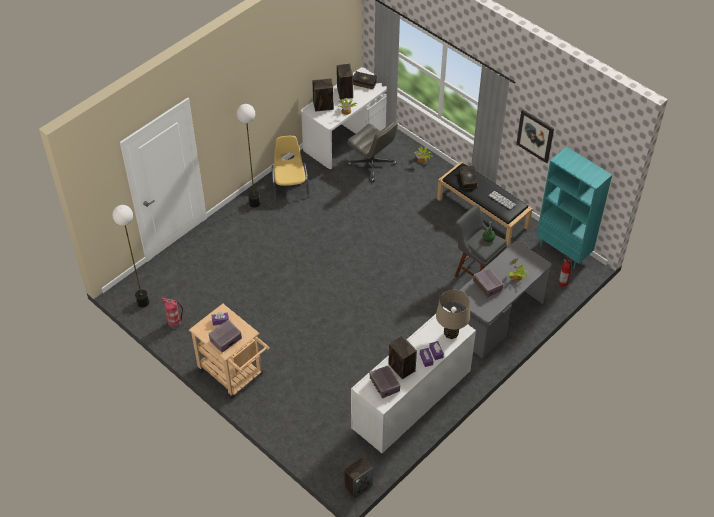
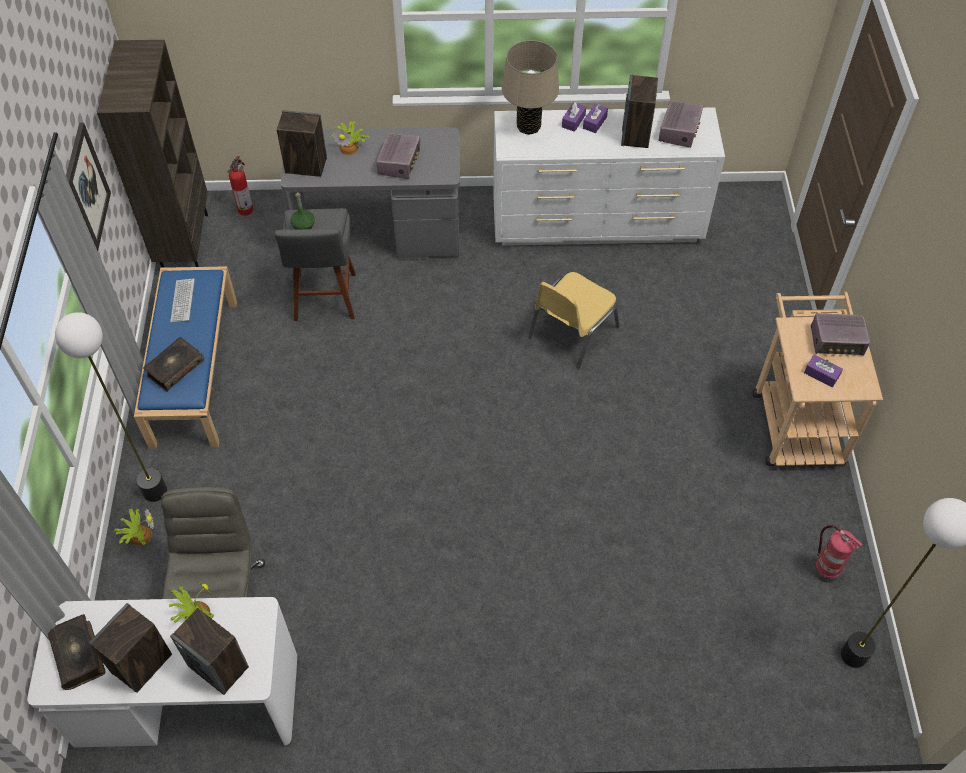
camera: 135 degrees left, 5 degrees up
floor lamp [237,104,261,208] -> floor lamp moved to [55,312,167,502]
yellow chair [272,136,309,201] -> yellow chair moved to [528,272,620,369]
speaker [344,457,373,499] -> speaker moved to [277,110,327,177]
black bench [437,162,533,247] -> blue bench [134,266,237,449]
turquoise bookcase [537,147,612,269] -> brown bookcase [97,40,208,268]

